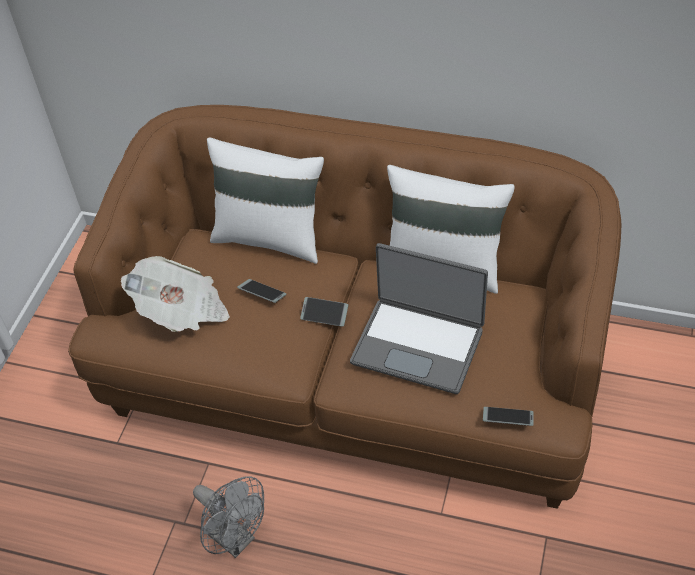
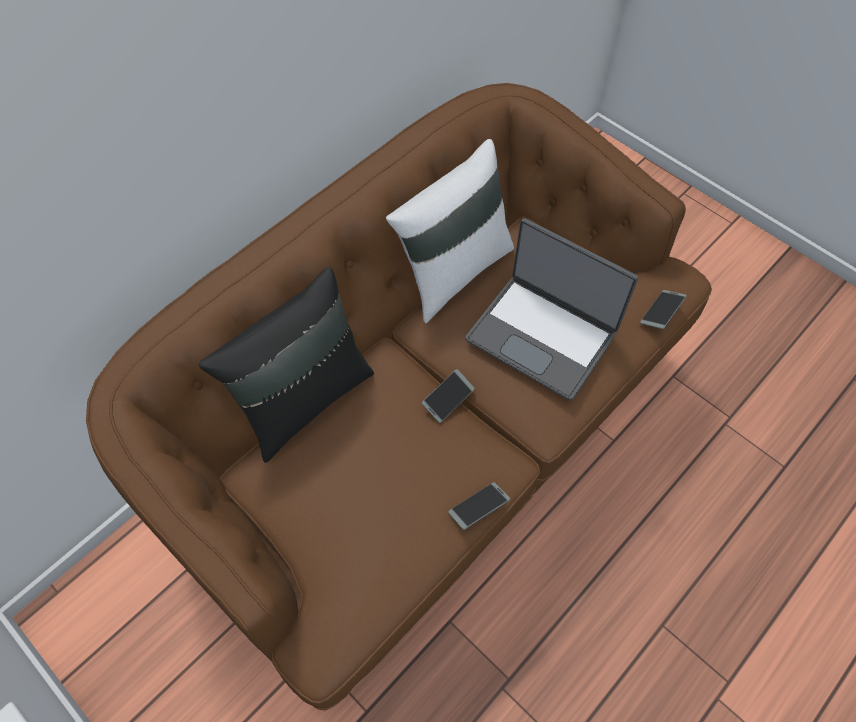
camera: 65 degrees left, 10 degrees up
newspaper [121,256,230,332] -> none
grey fan [193,477,264,558] -> none
white pillow [207,137,324,264] -> black pillow [198,267,374,463]
phone [237,279,286,303] -> phone moved to [448,483,510,530]
laptop [350,243,488,394] -> laptop turned 75 degrees clockwise [465,218,638,401]

